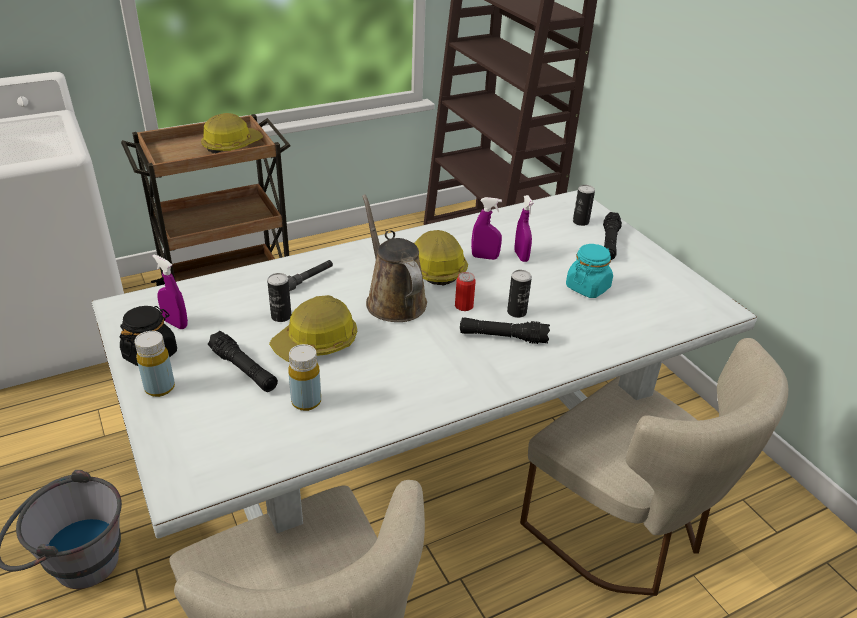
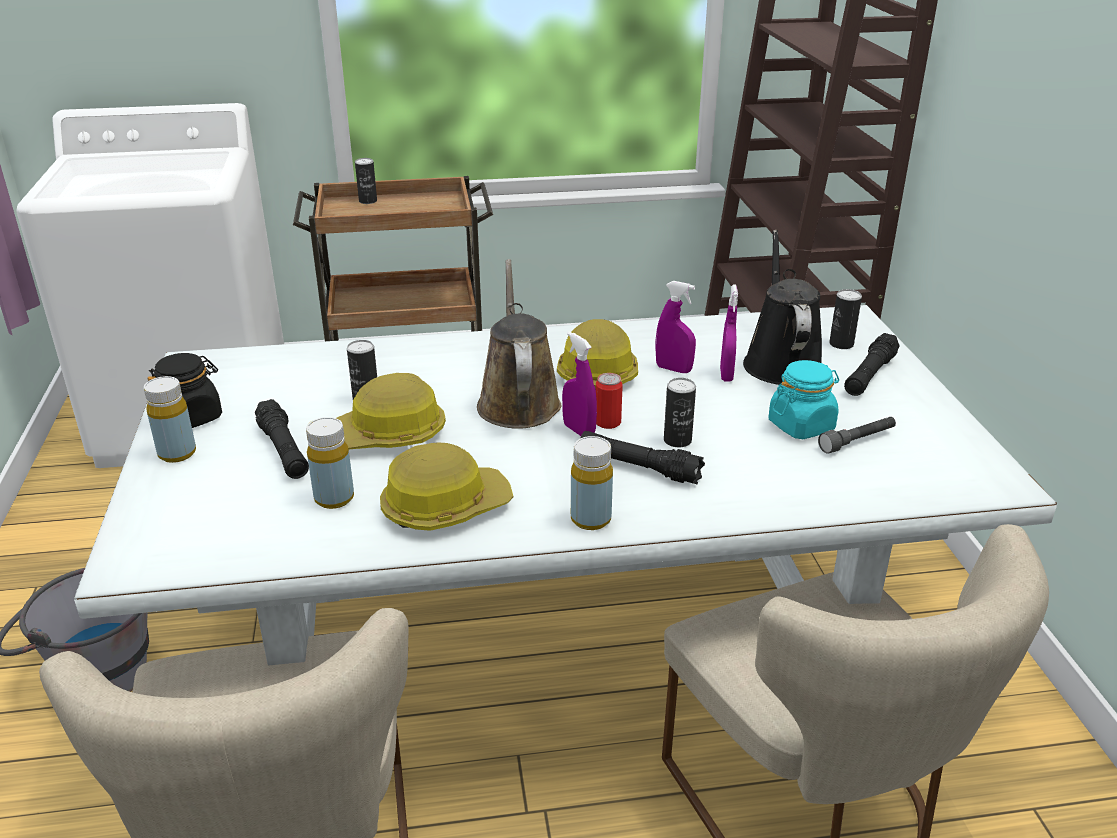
camera: 20 degrees right, 5 degrees down
purple spray bottle [152,255,188,329] -> purple spray bottle moved to [562,331,597,436]
hard hat [201,113,263,153] -> hard hat moved to [380,442,514,531]
grey flashlight [287,260,333,291] -> grey flashlight moved to [818,417,896,454]
none -> can [355,158,377,204]
none -> yellow bottle [571,436,613,530]
none -> black watering can [743,230,822,385]

